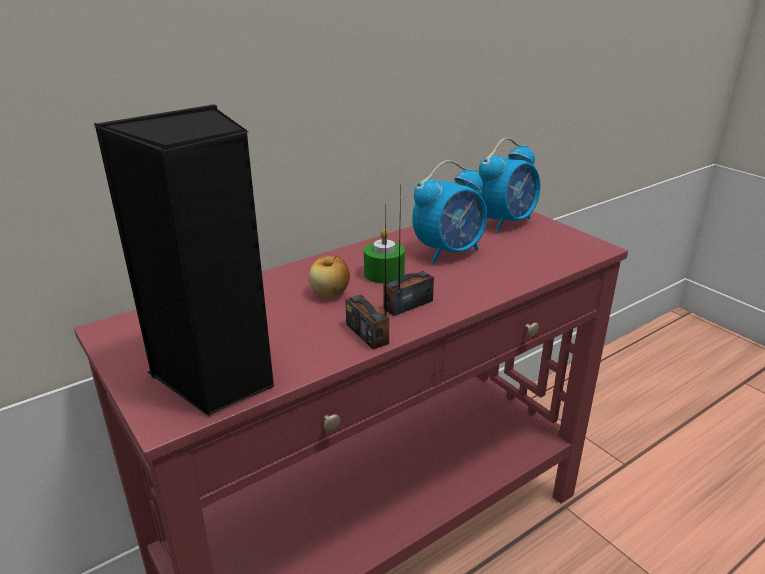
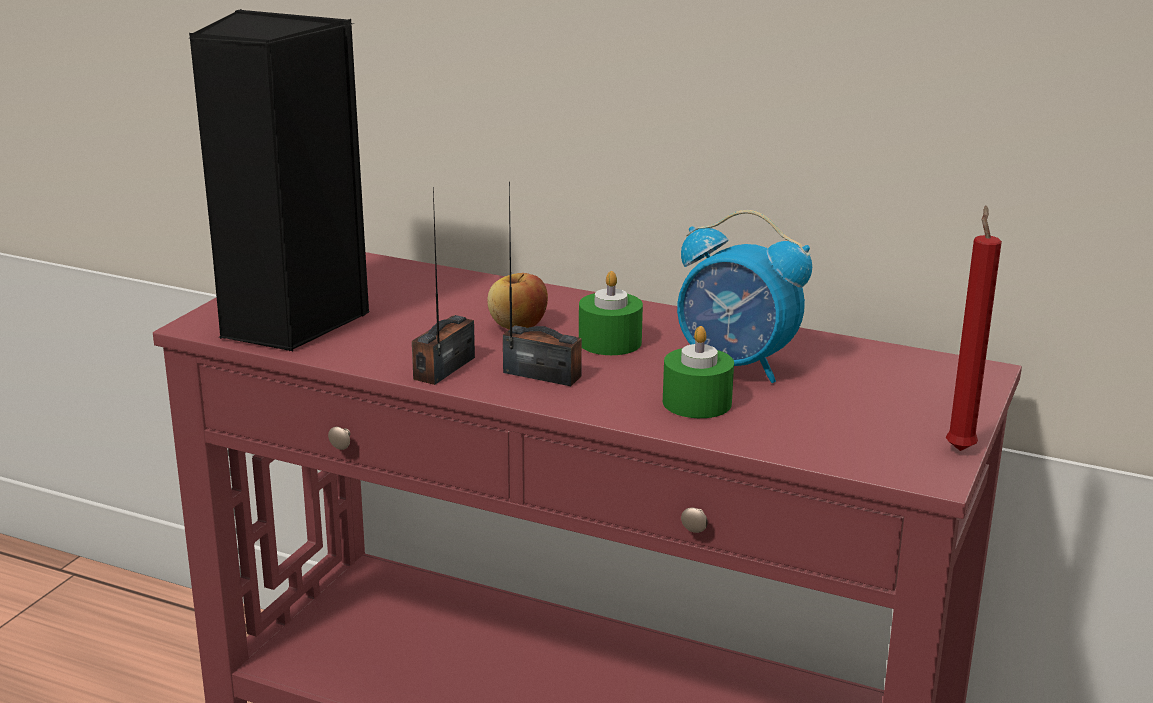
camera: 60 degrees right, 5 degrees down
alarm clock [479,138,540,232] -> none
none -> green candle [663,326,734,418]
none -> red candle [946,206,1002,451]

